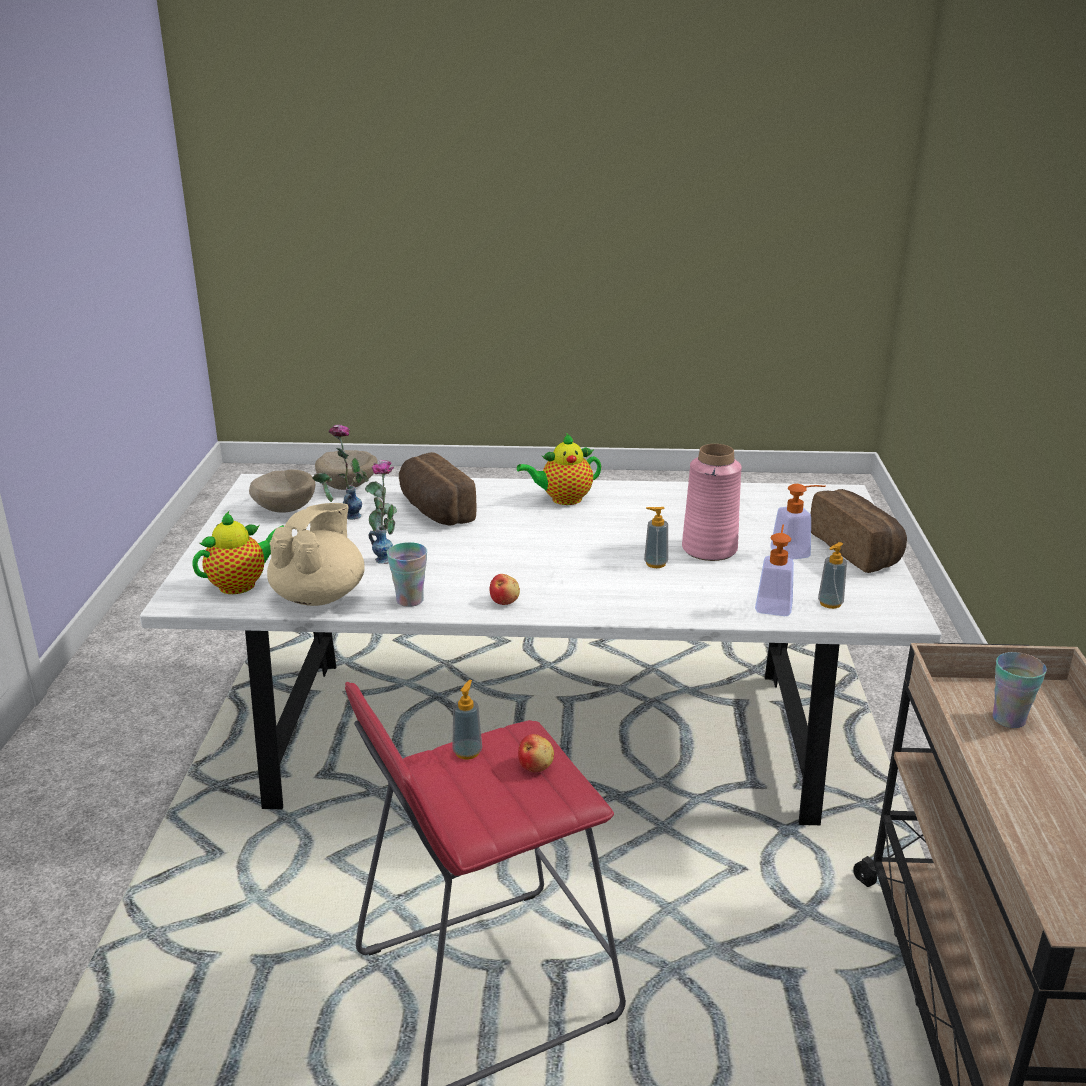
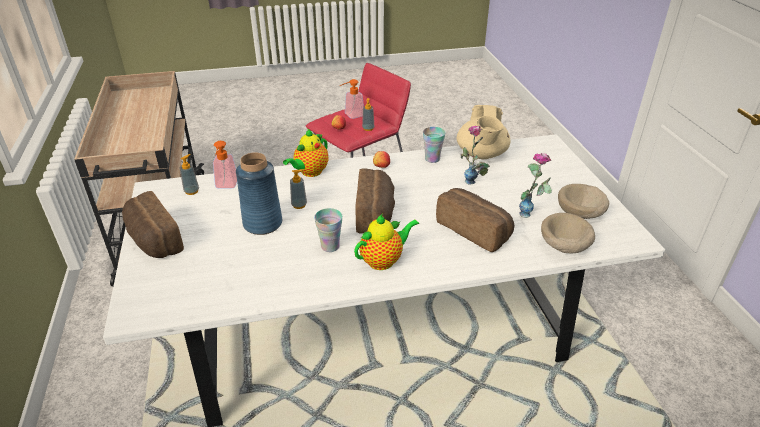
camera: 165 degrees right, 10 degrees up
teapot [192,511,284,594] -> teapot moved to [283,129,329,177]
pink vase [682,444,742,561] -> blue vase [236,153,282,235]
soap dispenser [770,484,826,560] -> soap dispenser moved to [340,79,364,119]
cup [992,652,1047,728] -> cup moved to [314,208,342,252]
none -> bread [355,169,395,233]

